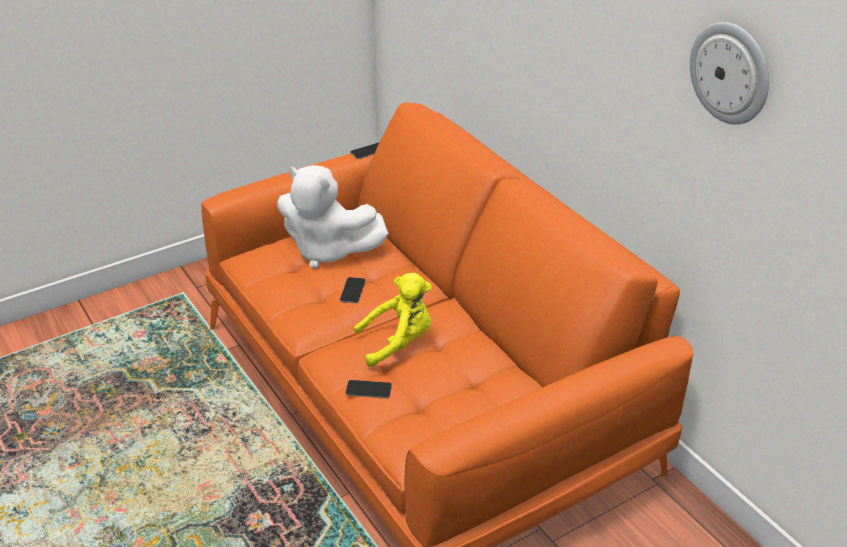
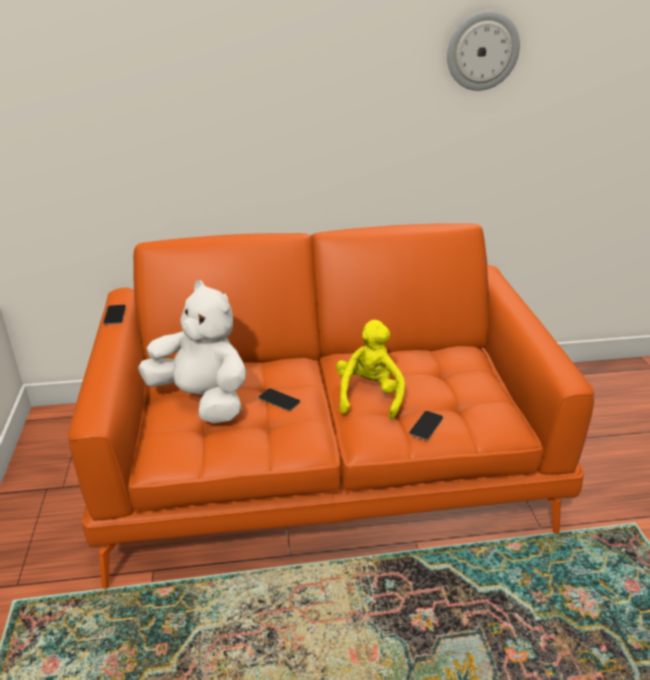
camera: 65 degrees left, 5 degrees down
white plush toy [277,165,389,269] -> white plush toy turned 105 degrees counterclockwise [138,280,246,423]

